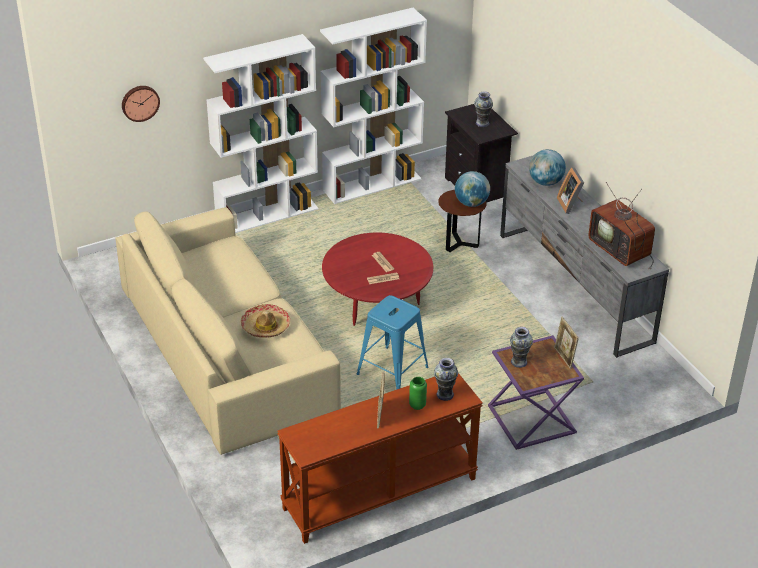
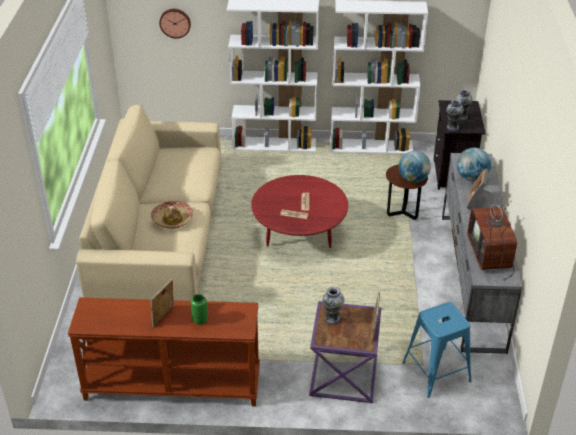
camera: 30 degrees right, 0 degrees up
blue stool [357,295,429,390] -> blue stool moved to [402,302,471,398]
vase [434,358,458,401] -> vase moved to [446,99,464,131]

